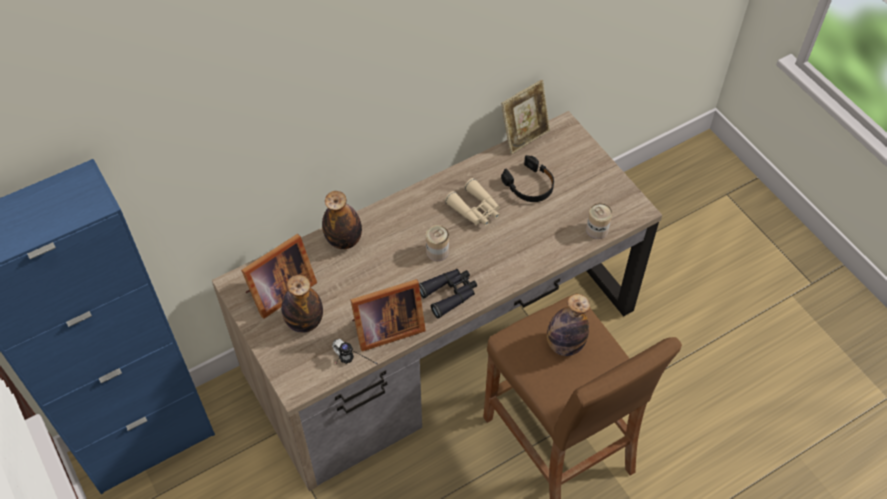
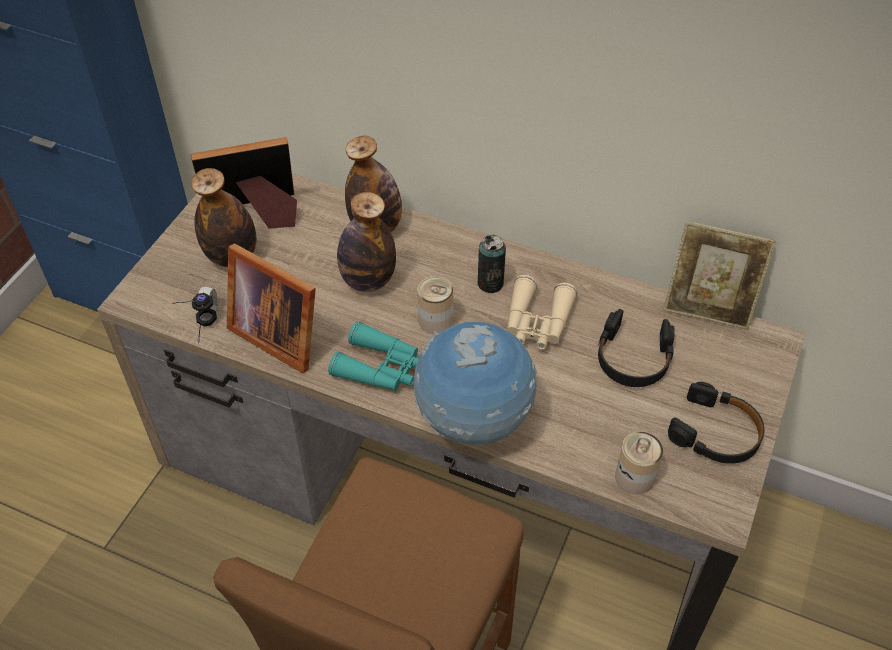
camera: 55 degrees right, 5 degrees down
picture frame [241,234,317,319] -> picture frame turned 150 degrees clockwise [191,137,297,229]
black binoculars [419,269,477,319] -> turquoise binoculars [328,321,419,391]
bottle [547,294,590,356] -> bottle moved to [337,192,396,292]
none -> globe [414,321,537,445]
none -> can [477,235,506,293]
none -> black headphones [668,382,765,464]

